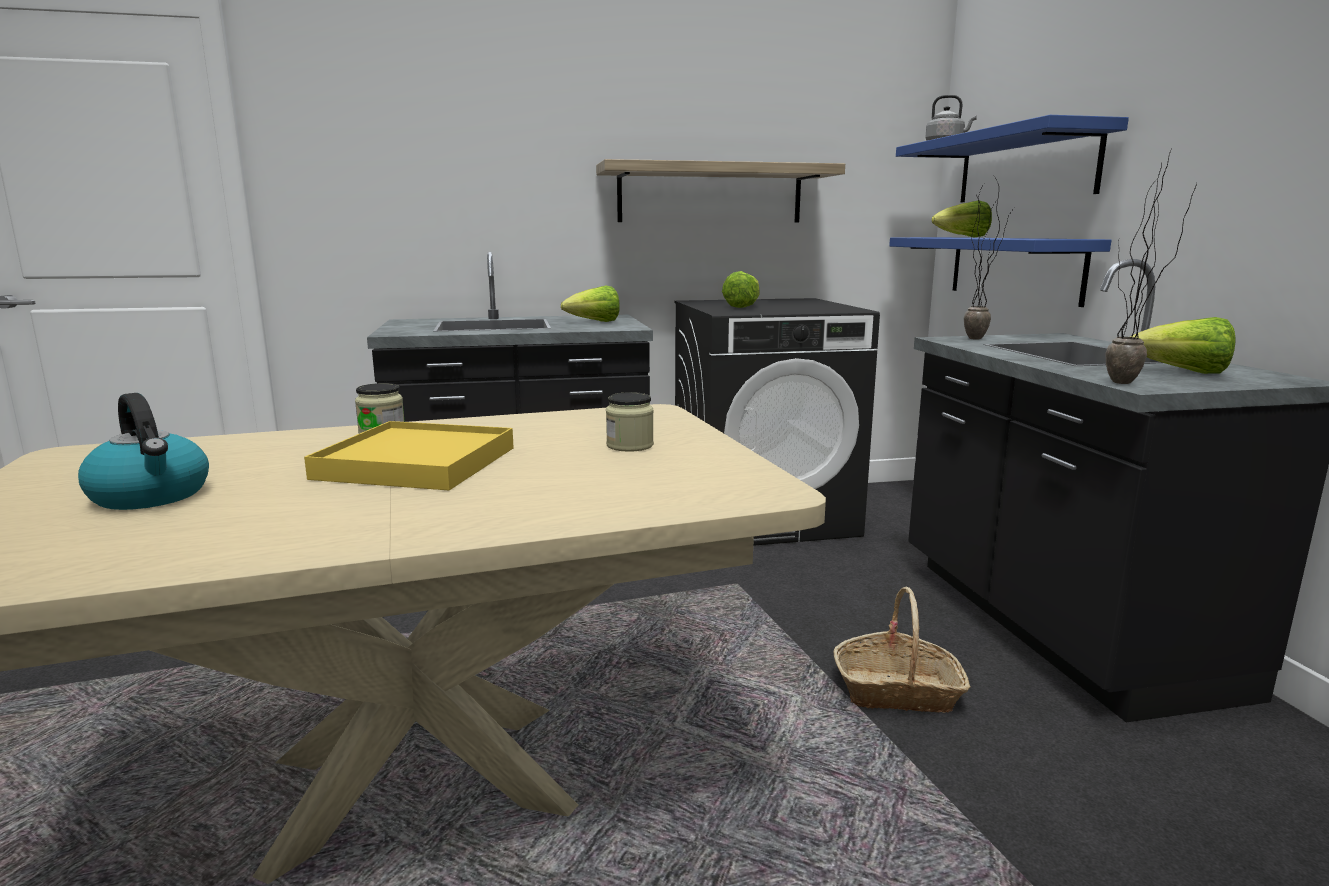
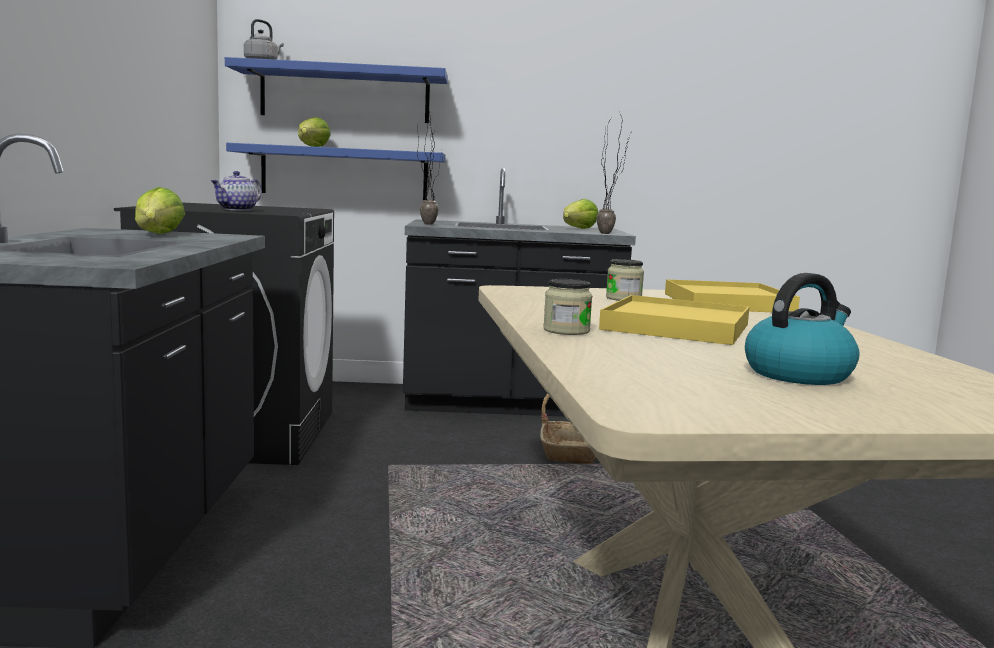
camera: 80 degrees left, 5 degrees down
shelf [596,159,845,223] -> none
lettuce [722,271,760,308] -> teapot [211,171,262,211]
none -> yellow tray [665,279,800,312]

